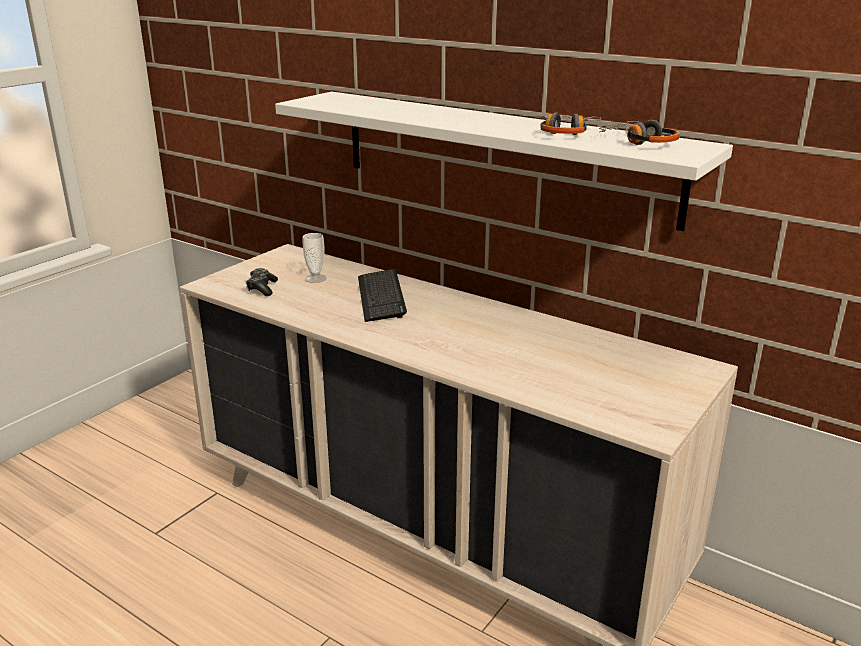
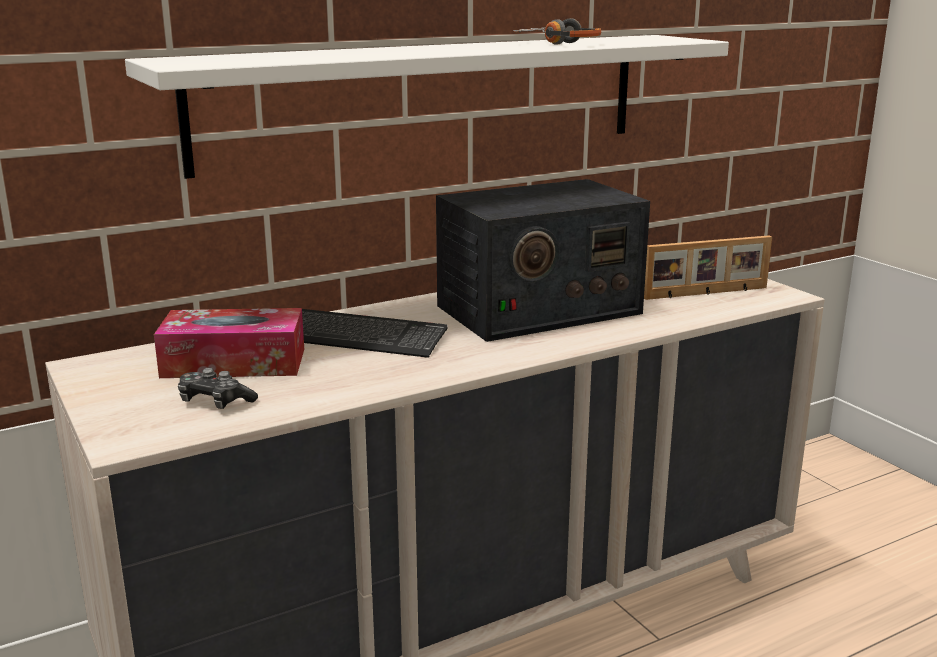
camera: 65 degrees left, 5 degrees down
cup [302,233,327,283] -> tissue box [154,308,304,378]
headphones [599,120,680,145] -> none
none -> radio [436,179,650,342]
none -> picture frame [644,235,772,300]

